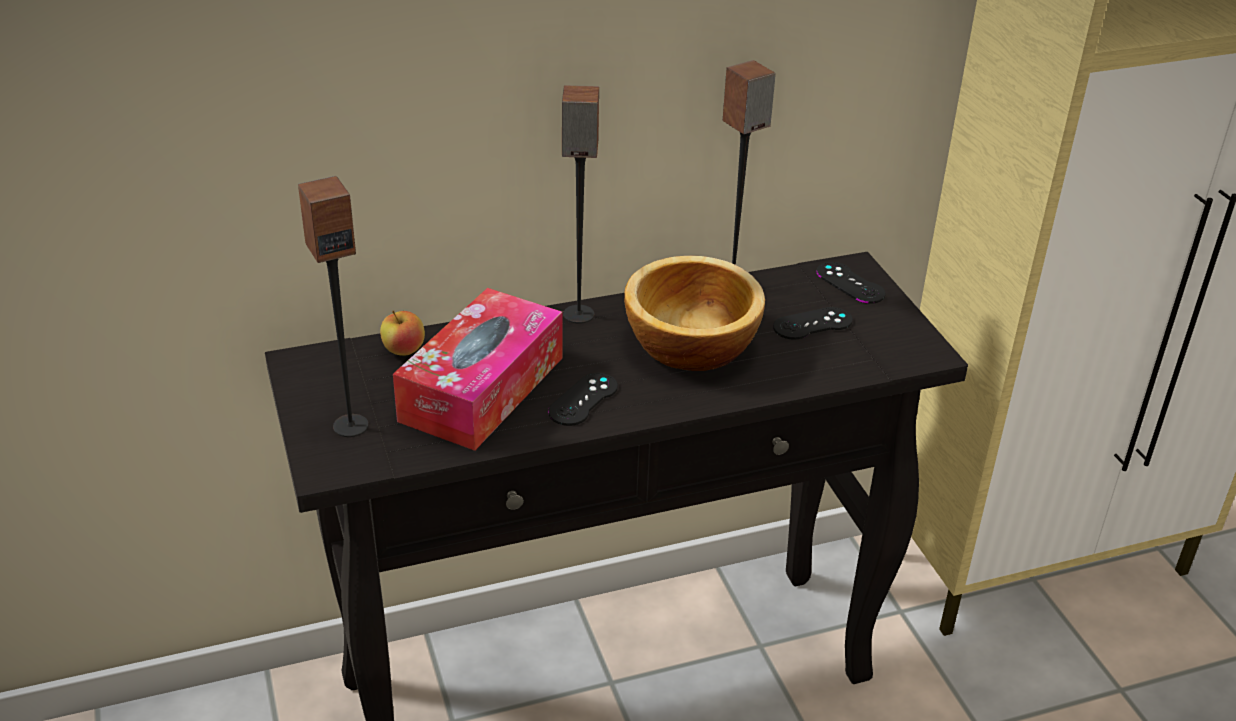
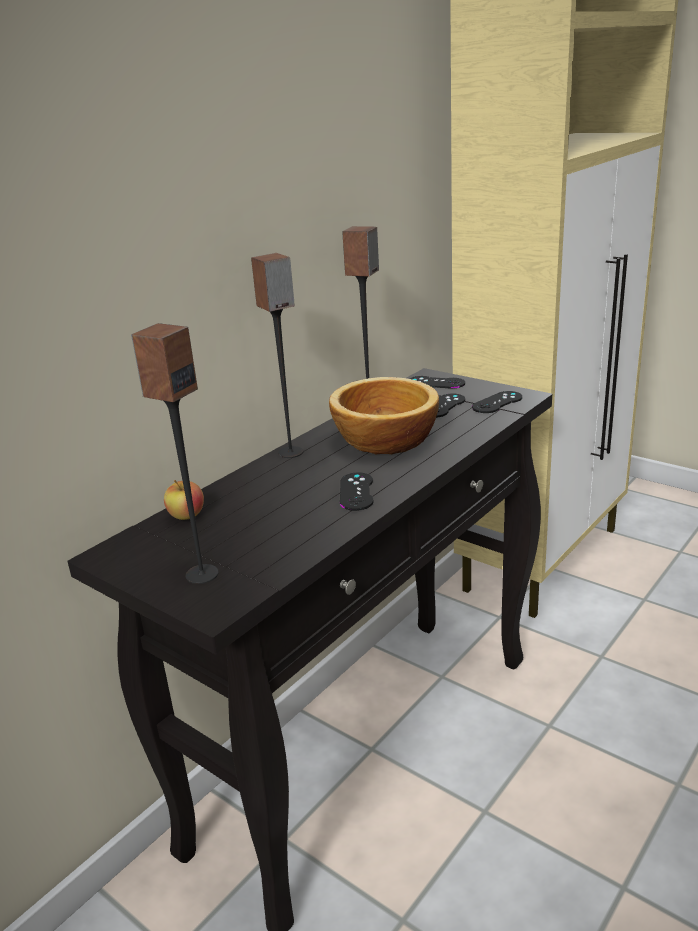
camera: 30 degrees left, 10 degrees down
tissue box [393,288,563,451] -> none
none -> black game controller [472,391,522,413]

